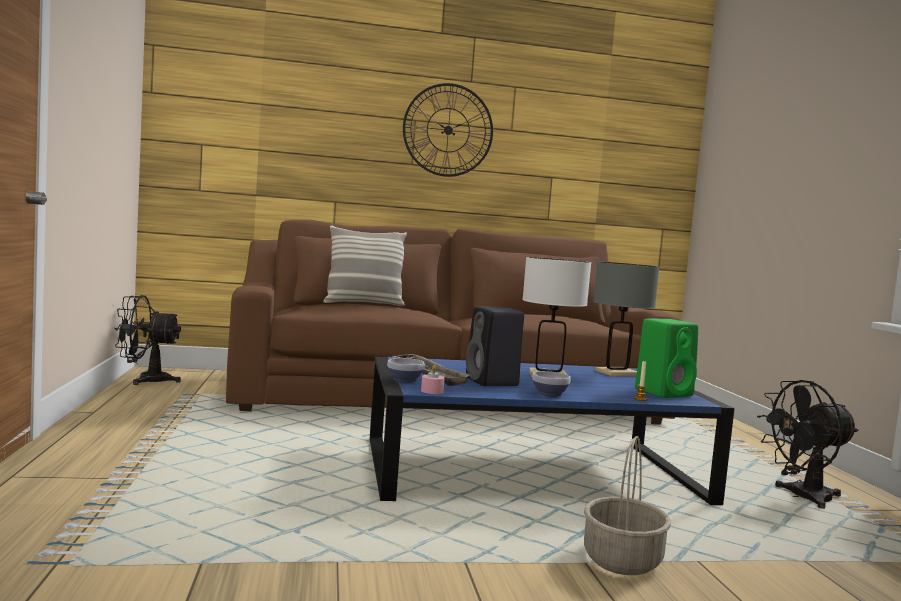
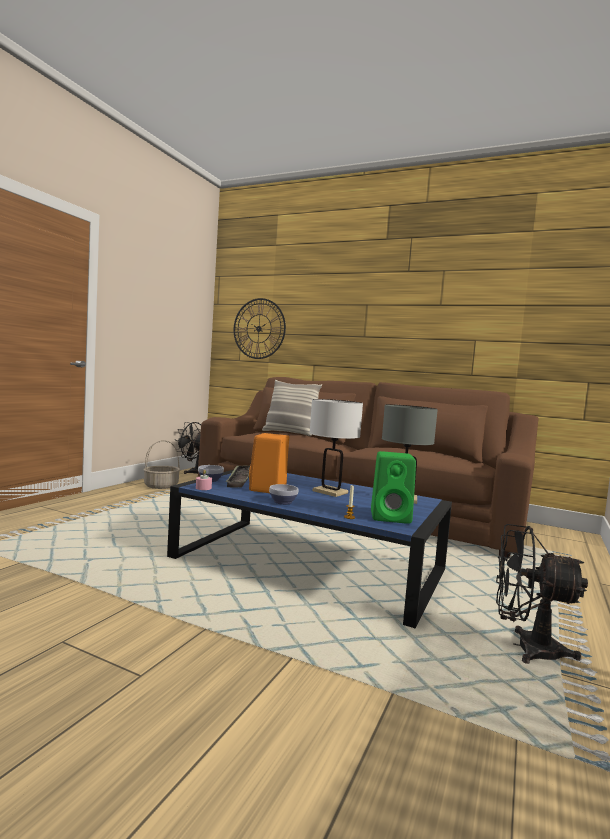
camera: 35 degrees right, 0 degrees up
wall clock [403,83,493,177] -> wall clock moved to [234,298,286,359]
black speaker [466,306,524,386] -> orange speaker [249,433,289,493]
basket [584,436,671,575] -> basket moved to [143,440,180,489]

